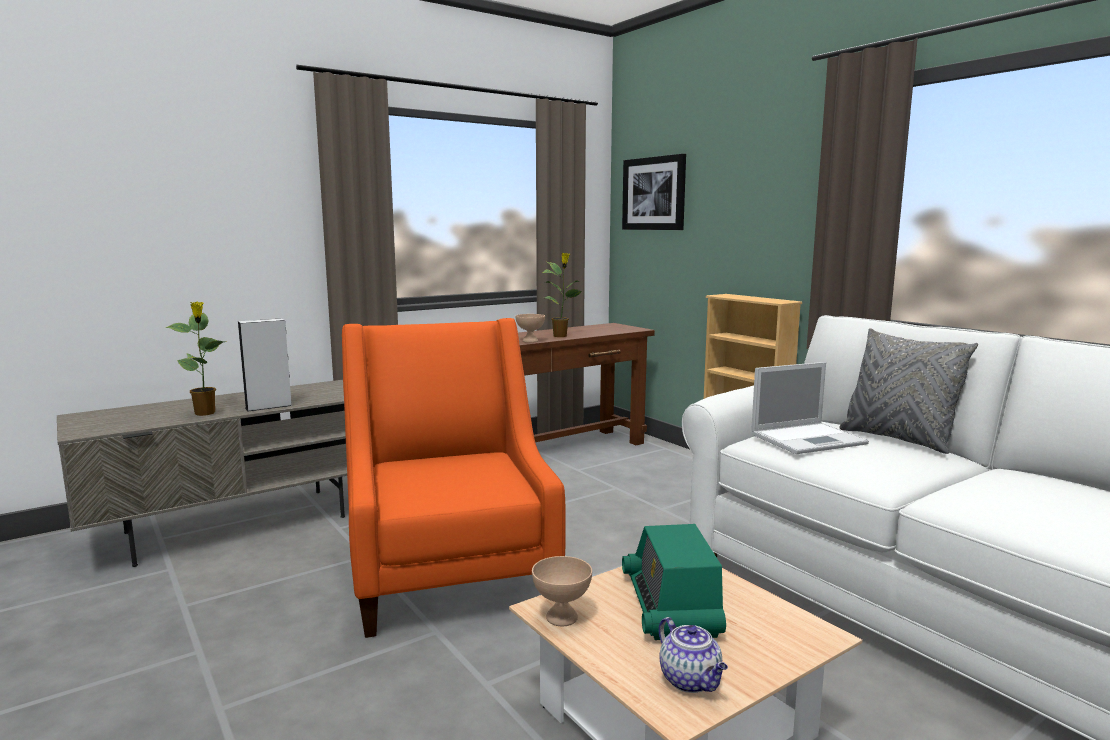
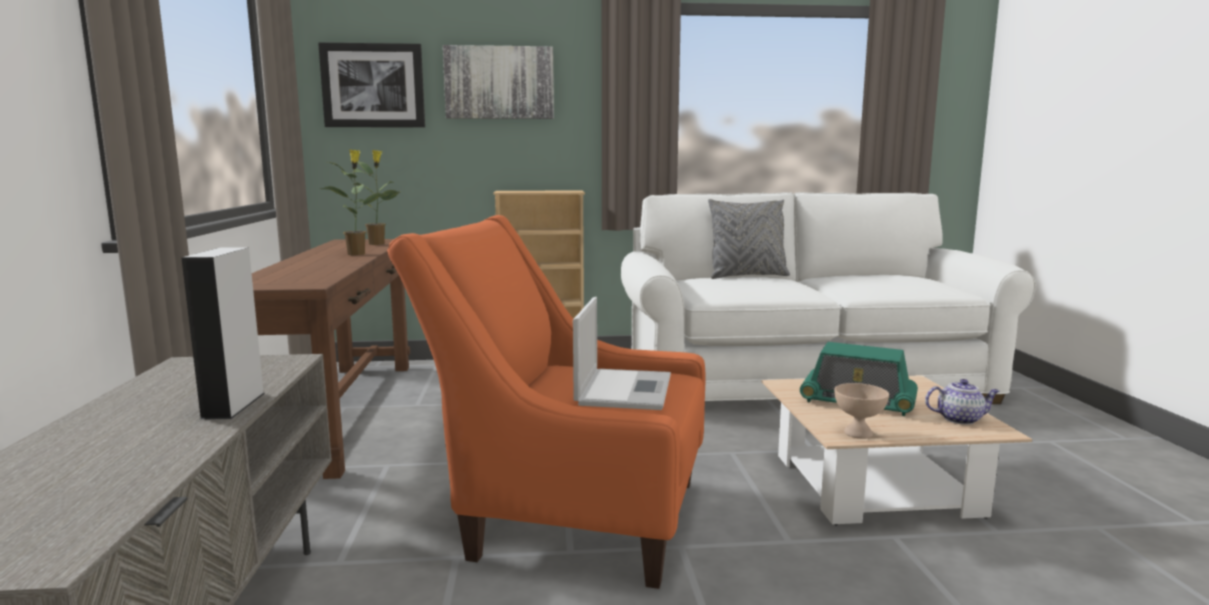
camera: 60 degrees left, 0 degrees up
potted plant [165,301,225,416] -> potted plant moved to [352,150,400,245]
beige bowl [515,314,545,343] -> none
laptop [751,362,869,454] -> laptop moved to [573,297,671,410]
none -> picture [443,45,554,119]

